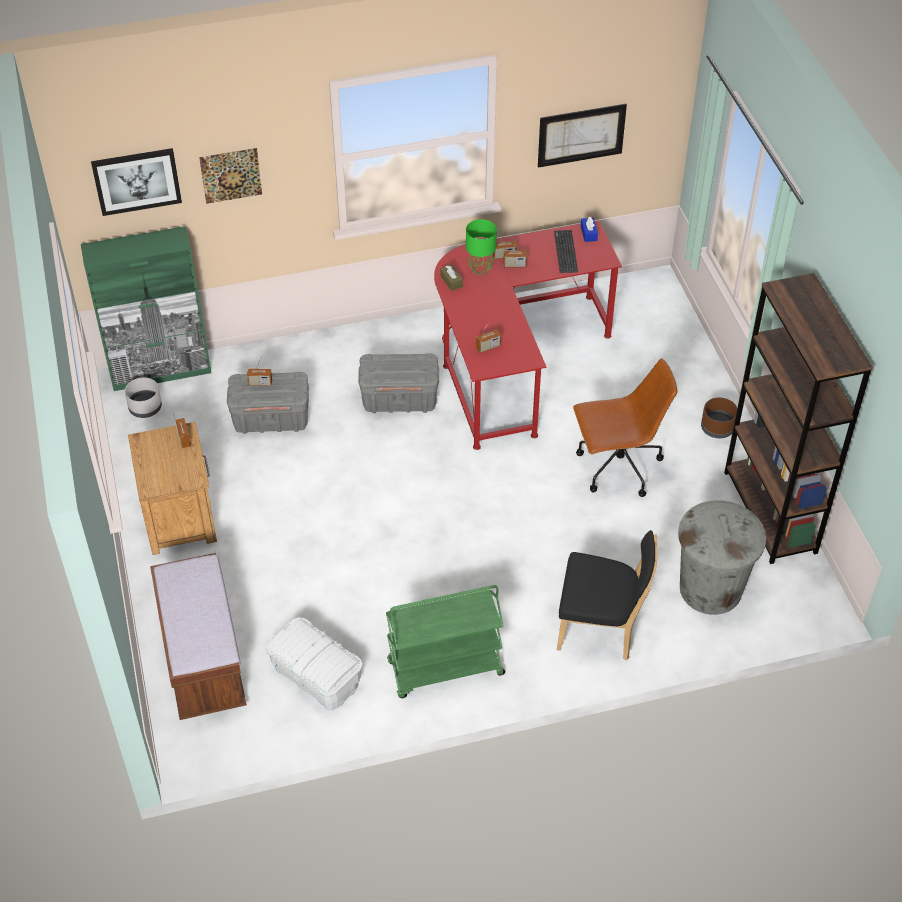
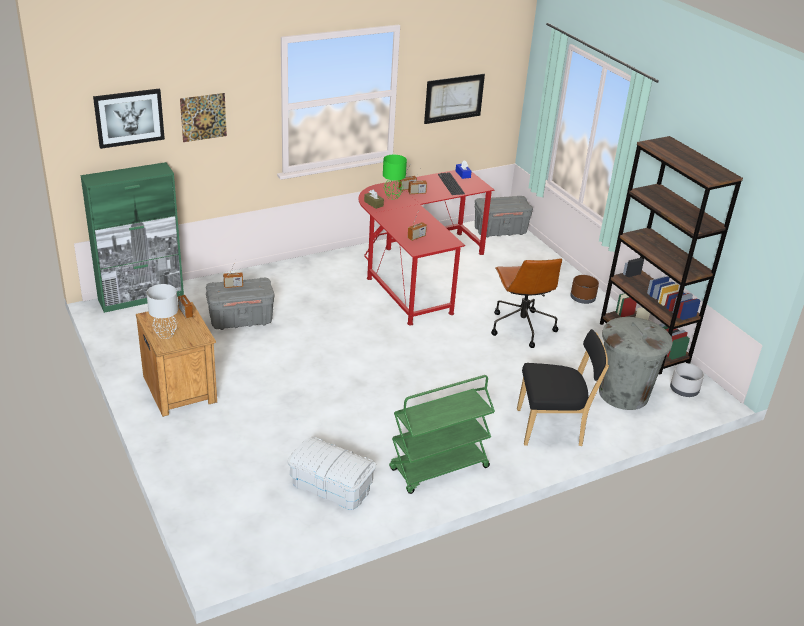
camera: 15 degrees left, 15 degrees down
grey planter [125,377,162,418] -> grey planter moved to [670,363,704,397]
brown bench [150,553,247,720] -> none
grey storage box [358,353,439,413] -> grey storage box moved to [475,196,533,237]
brown office chair [573,358,677,497] -> brown office chair turned 105 degrees clockwise [491,258,562,348]
none -> grey table lamp [146,284,178,339]

